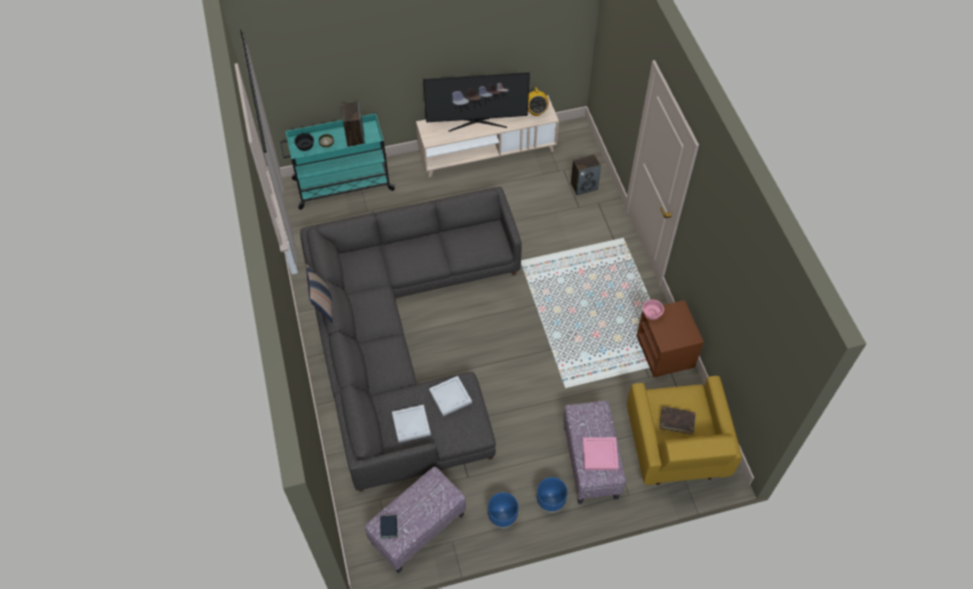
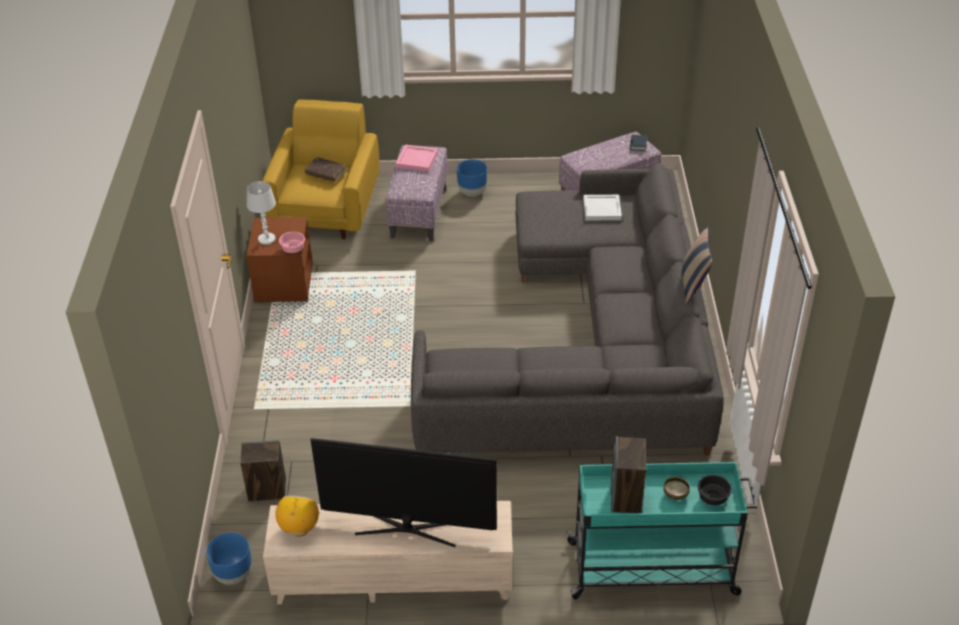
camera: 165 degrees left, 15 degrees down
white tray [429,376,472,416] -> none
blue planter [488,492,518,529] -> blue planter moved to [206,532,252,585]
none -> white table lamp [247,181,276,245]

